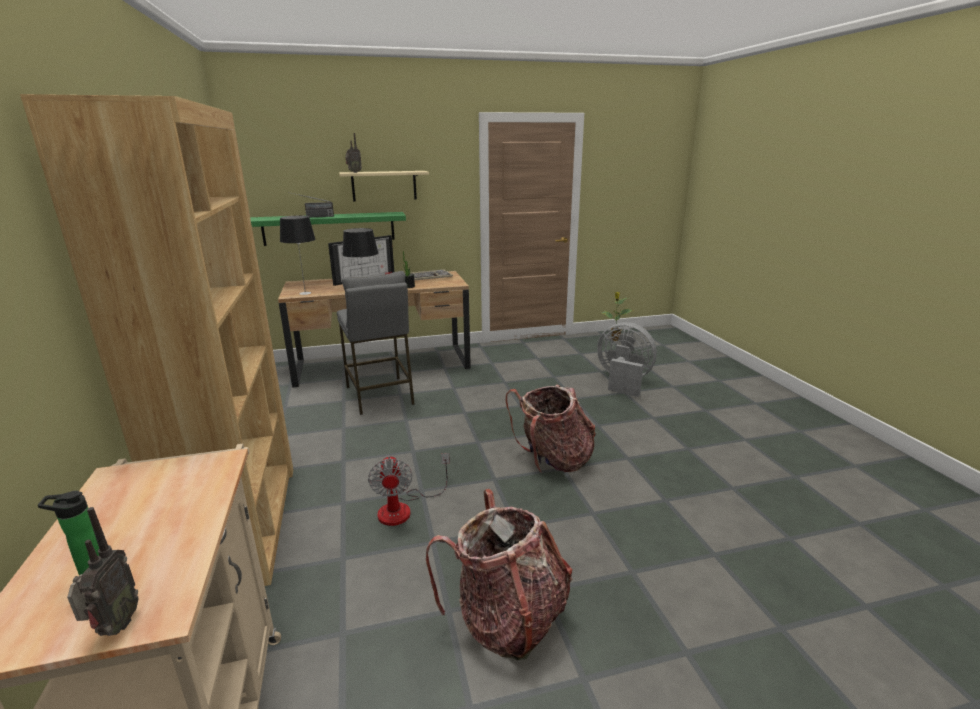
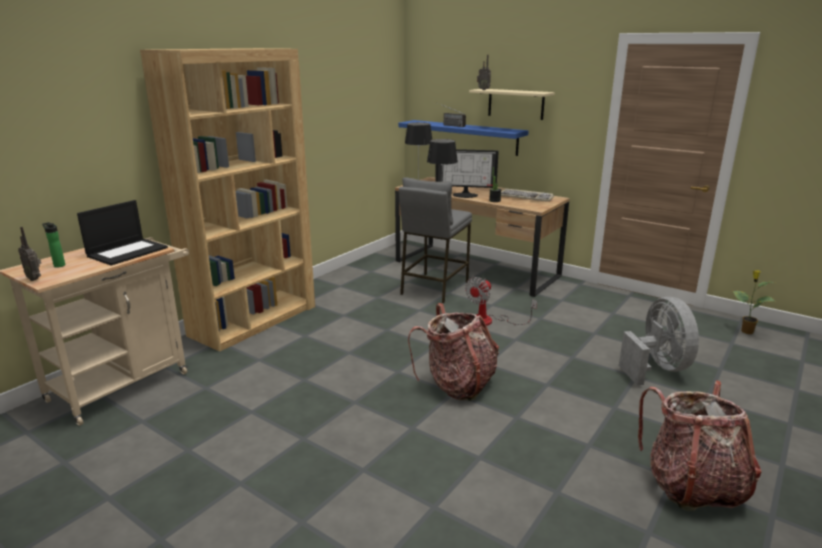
camera: 50 degrees right, 0 degrees up
radio [67,507,139,636] -> radio turned 75 degrees clockwise [18,227,41,281]
green shelf [250,212,406,246] -> blue shelf [398,120,529,156]
fan [368,453,449,526] -> fan moved to [465,277,537,326]
backpack [426,489,572,660] -> backpack moved to [638,380,762,511]
none -> laptop [77,200,168,266]

